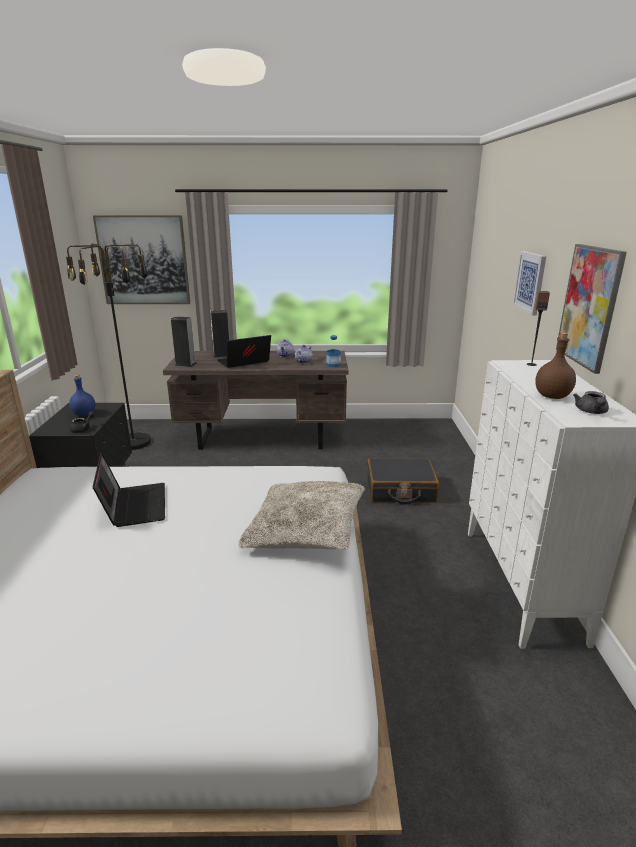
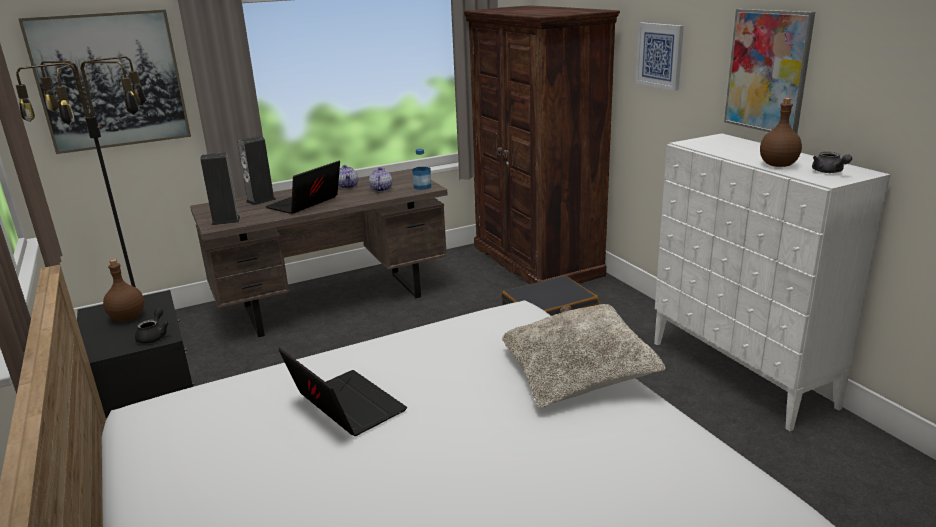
camera: 25 degrees left, 0 degrees up
blue bottle [69,375,95,416] -> brown bottle [103,259,144,321]
speaker [527,291,550,366] -> none
none -> brown wardrobe [464,5,620,284]

